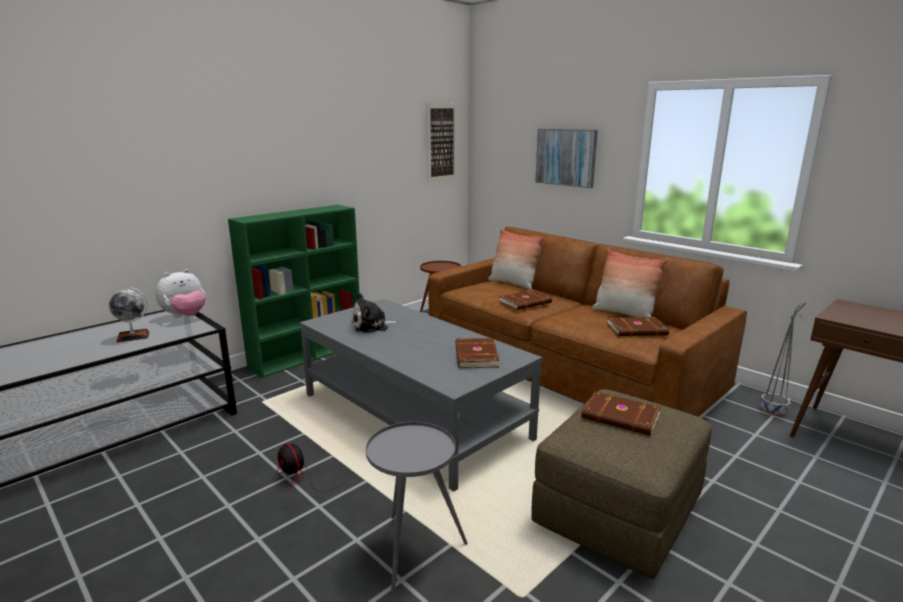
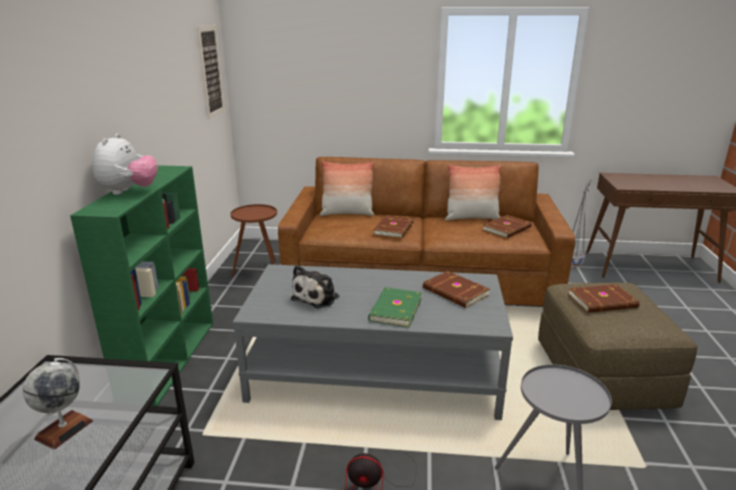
camera: 40 degrees left, 5 degrees up
plush toy [155,269,206,318] -> plush toy moved to [92,133,158,195]
picture [535,129,598,188] -> none
none -> green book [368,287,422,328]

